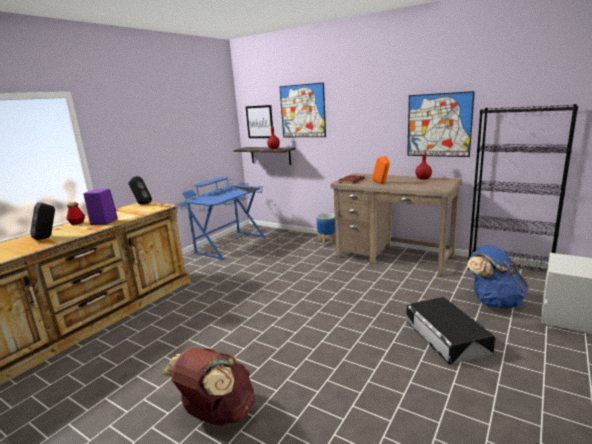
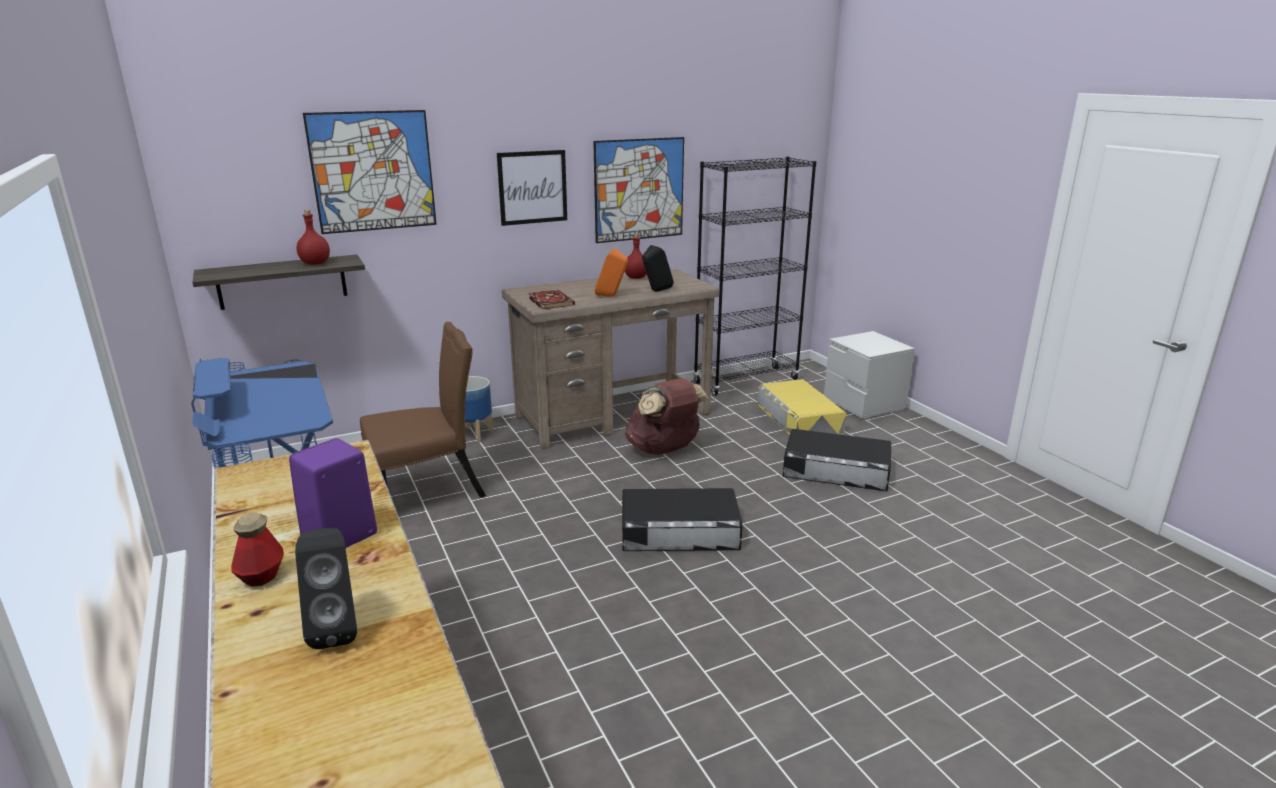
camera: 60 degrees left, 5 degrees up
black speaker [128,176,152,205] -> black speaker moved to [642,245,674,292]
brown backpack [162,348,256,426] -> brown backpack moved to [625,378,709,455]
picture [246,105,273,138] -> picture moved to [497,150,567,226]
blue backpack [467,245,528,309] -> yellow storage box [757,379,847,435]
none -> brown chair [360,322,486,498]
none -> black storage box [622,488,742,551]

